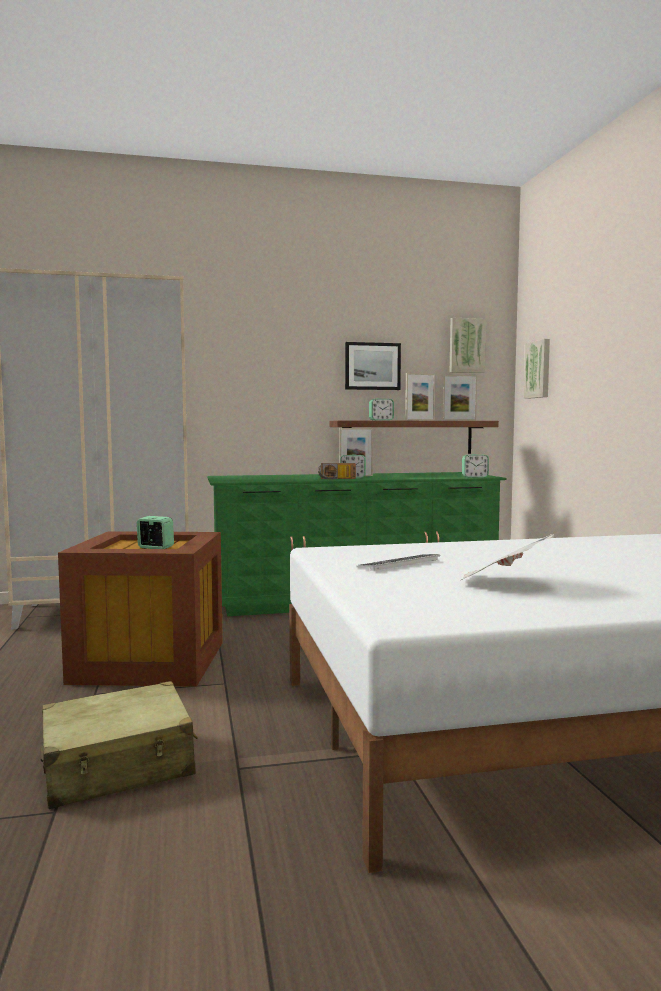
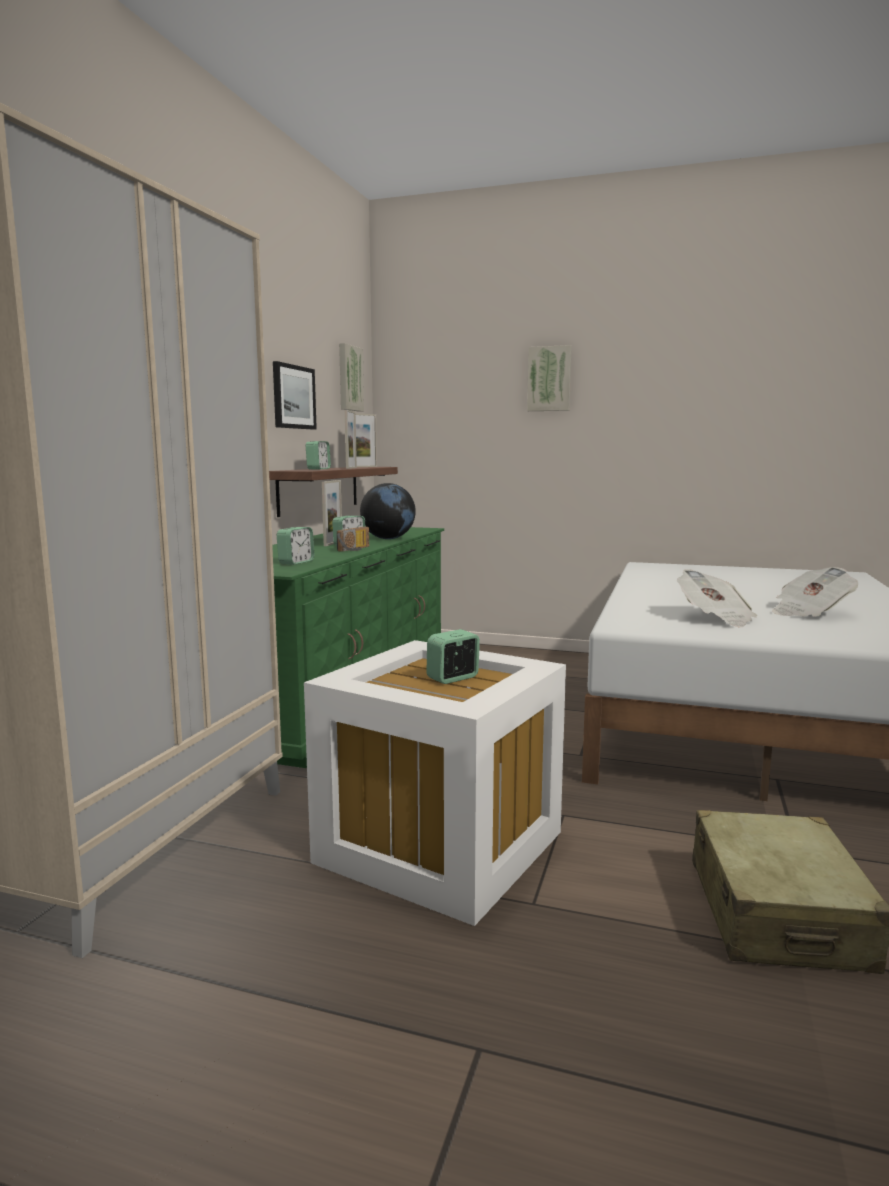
camera: 60 degrees left, 5 degrees up
brown storage box [58,531,223,687] -> white storage box [304,640,566,926]
keyboard [356,554,440,571] -> newspaper [677,569,757,628]
alarm clock [462,454,489,478] -> alarm clock moved to [277,527,314,565]
picture [524,339,550,399] -> picture moved to [527,345,572,411]
none -> globe [360,483,416,539]

